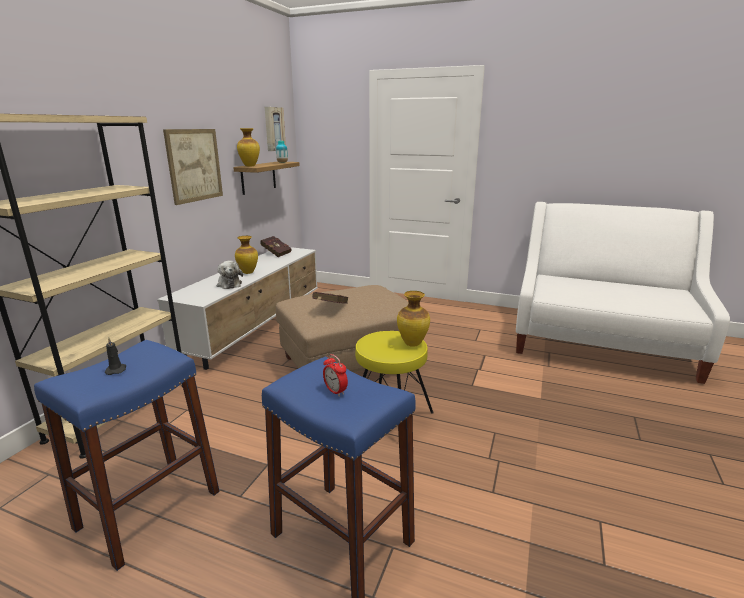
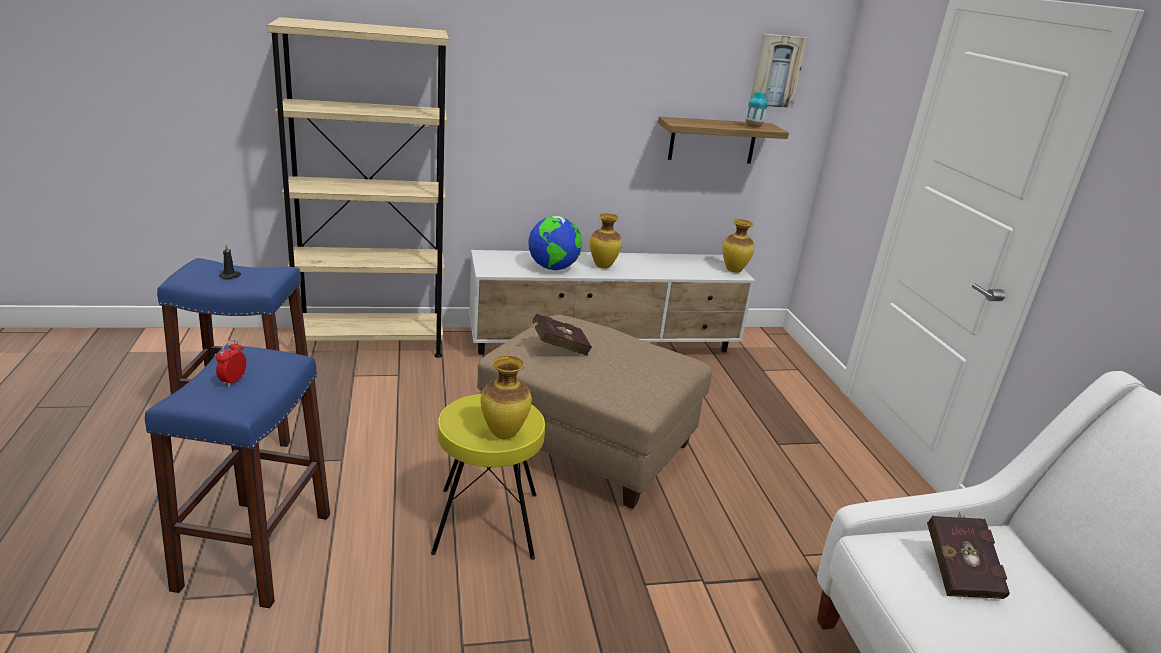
camera: 55 degrees right, 5 degrees up
picture [163,129,223,205] -> none
plush toy [217,261,243,289] -> globe [528,216,582,270]
vase [237,128,260,166] -> vase moved to [722,219,755,273]
red book [260,236,292,257] -> red book moved to [927,512,1010,599]

